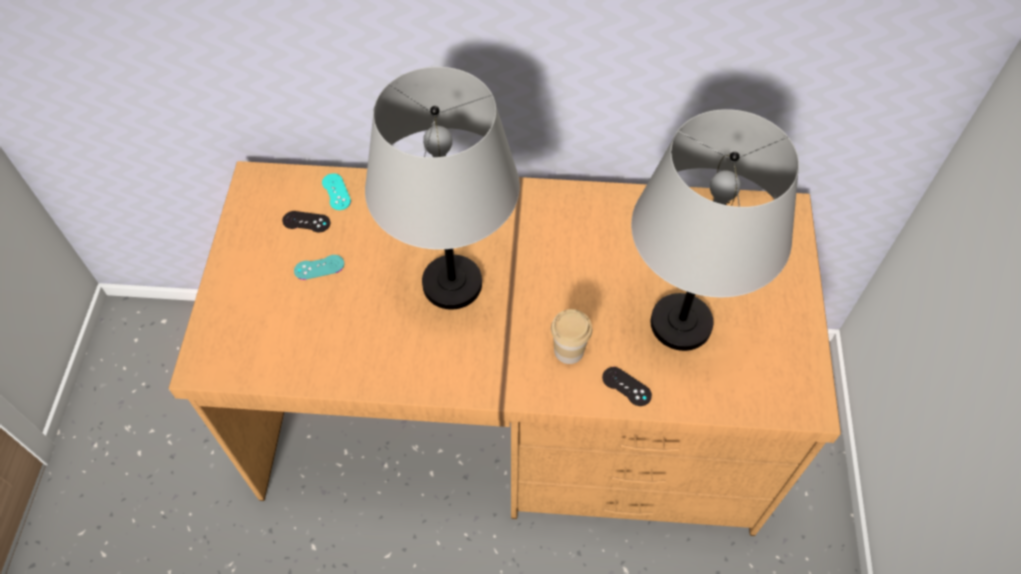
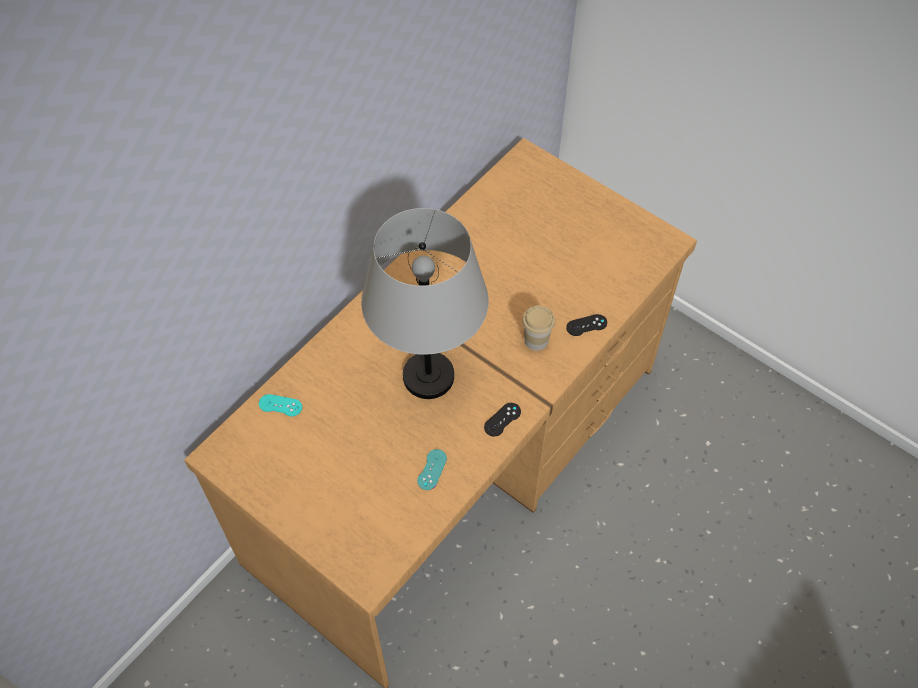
camera: 55 degrees left, 0 degrees up
black game controller [282,211,330,232] -> black game controller moved to [484,403,521,437]
turquoise game controller [294,255,344,280] -> turquoise game controller moved to [417,449,447,490]
grey table lamp [631,109,799,351] -> none

